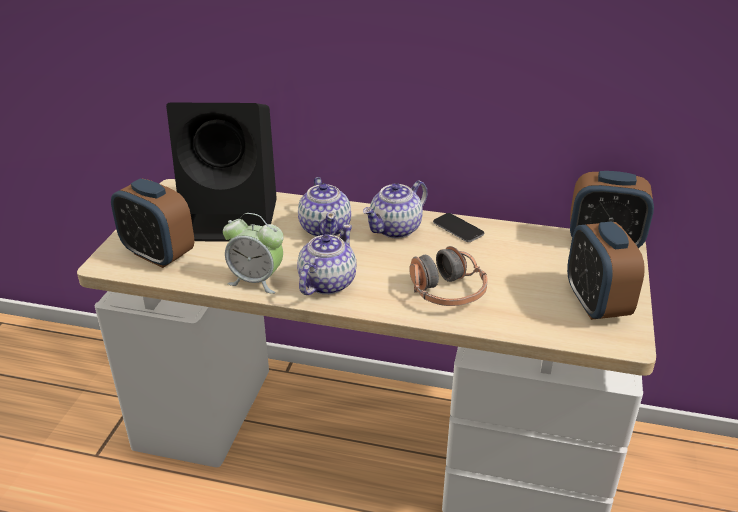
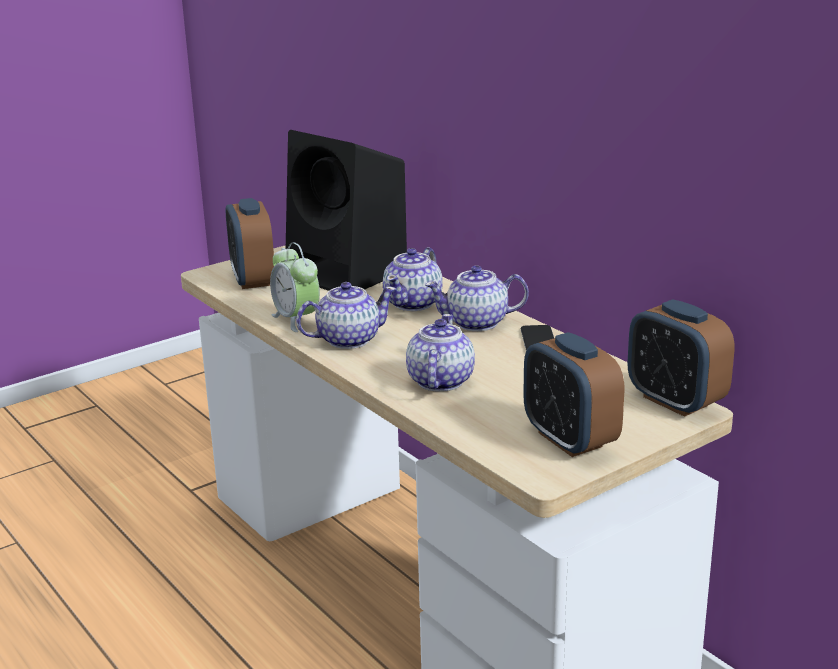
camera: 40 degrees right, 10 degrees down
headphones [409,246,488,306] -> teapot [406,314,475,392]
alarm clock [567,221,645,320] -> alarm clock turned 60 degrees counterclockwise [523,332,624,457]

